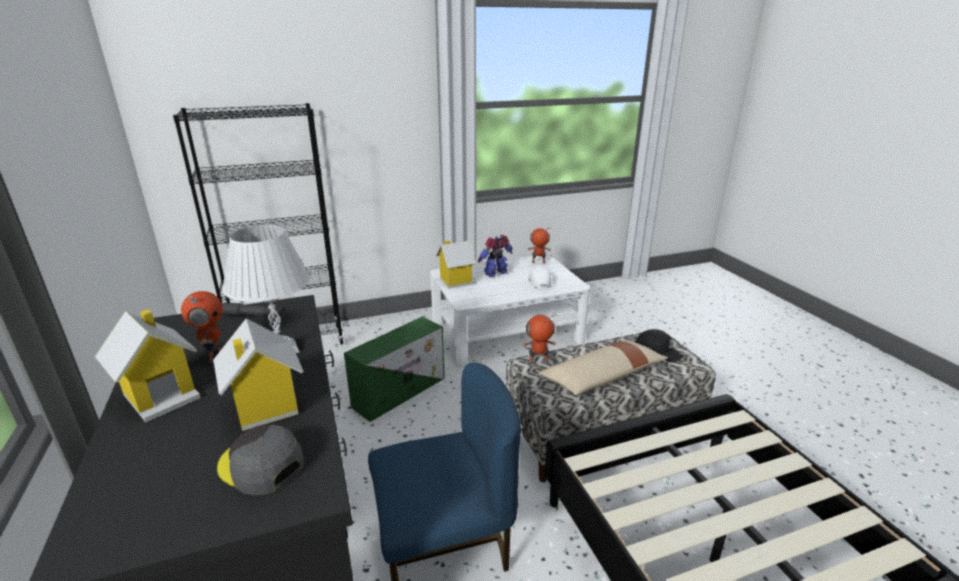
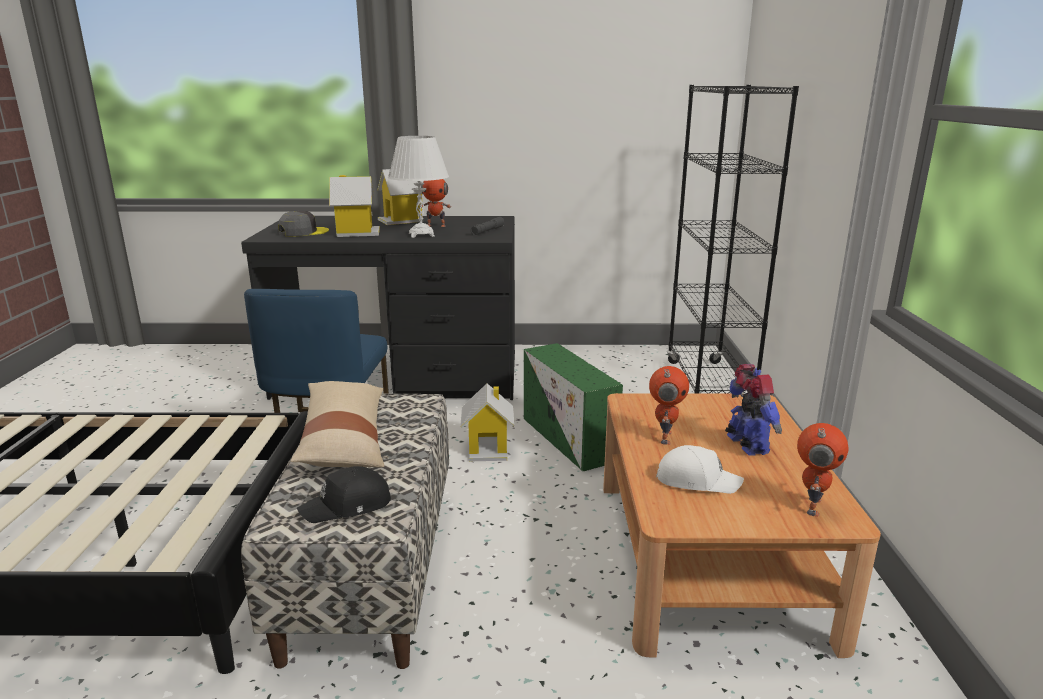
camera: 110 degrees right, 5 degrees down
white coffee table [430,254,590,368] -> brown coffee table [603,393,881,658]
toy house [436,240,477,288] -> toy house moved to [460,383,515,462]
toy robot [523,313,556,364] -> toy robot moved to [649,366,689,445]

